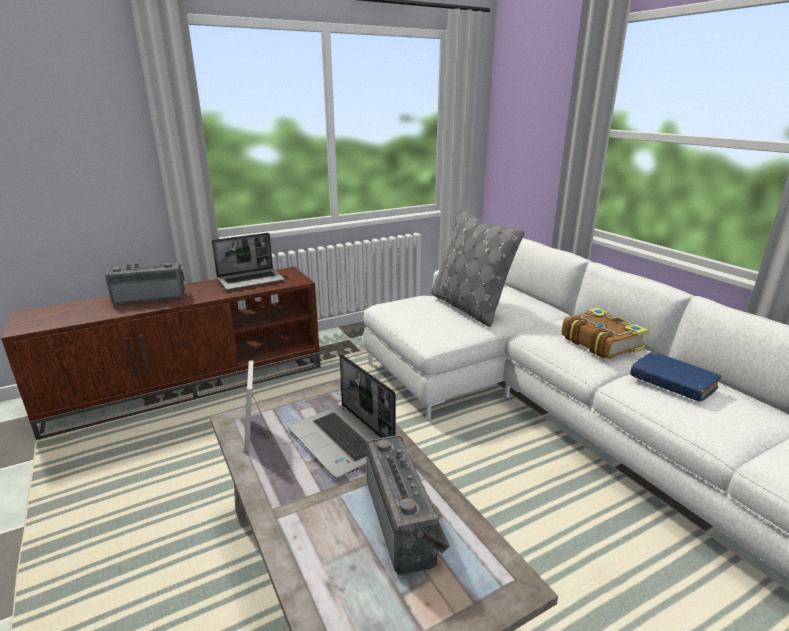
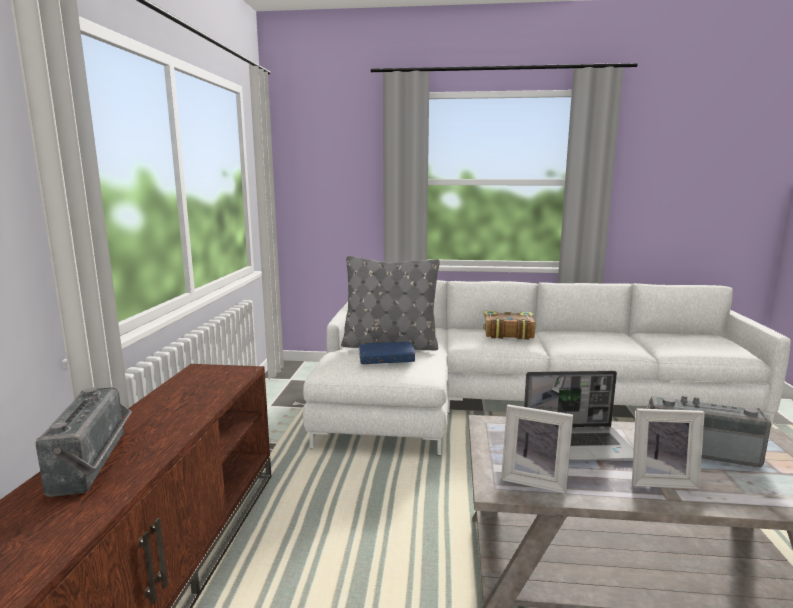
camera: 55 degrees left, 10 degrees down
radio [105,263,185,305] -> radio turned 150 degrees clockwise [36,387,132,497]
laptop [212,233,285,290] -> none
blue book [630,351,721,402] -> blue book moved to [359,342,415,364]
none -> picture frame [632,408,705,489]

